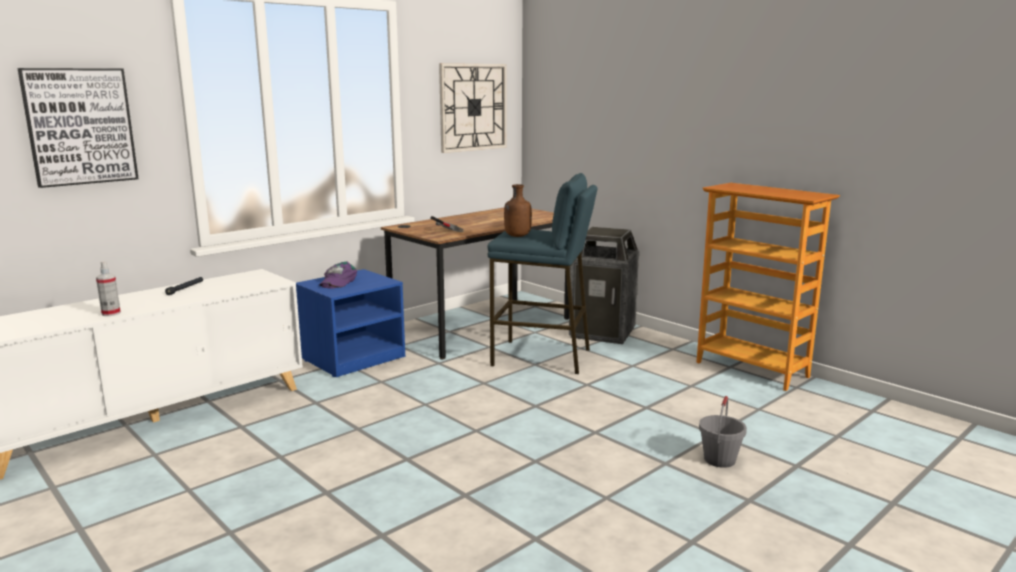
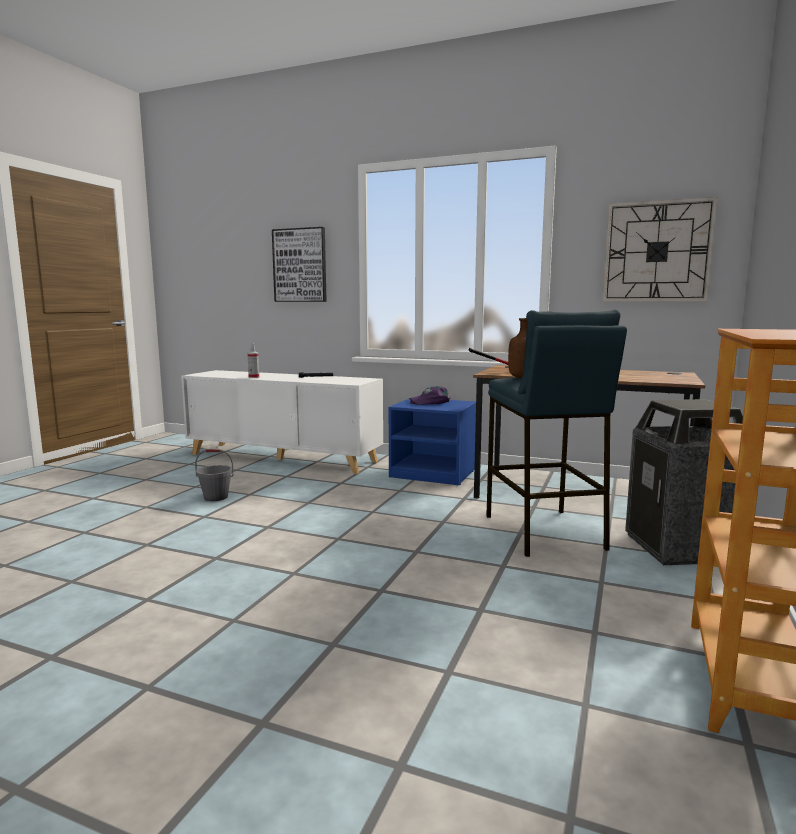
camera: 65 degrees right, 5 degrees down
grey bucket [699,396,747,468] -> grey bucket moved to [195,449,234,501]

